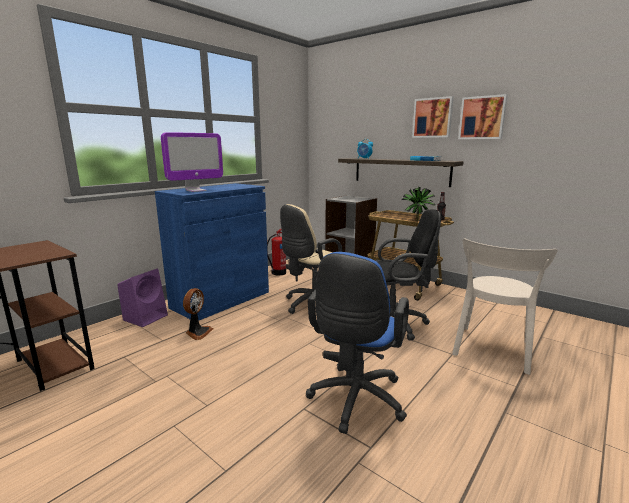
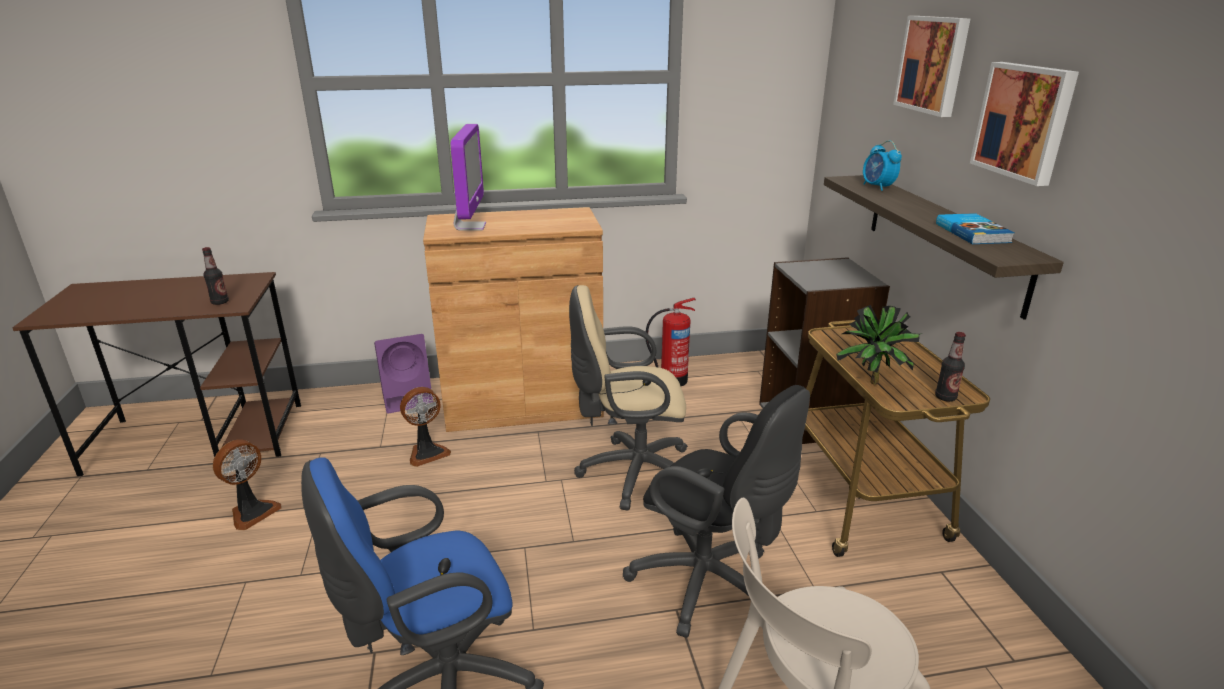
camera: 40 degrees right, 10 degrees up
blue cabinet [155,183,269,321] -> brown cabinet [423,207,604,432]
monitor [161,132,223,192] -> monitor turned 90 degrees counterclockwise [450,124,486,231]
picture [458,94,508,139] -> picture moved to [893,16,970,117]
none -> bottle [202,247,229,305]
none -> fan [213,439,281,530]

